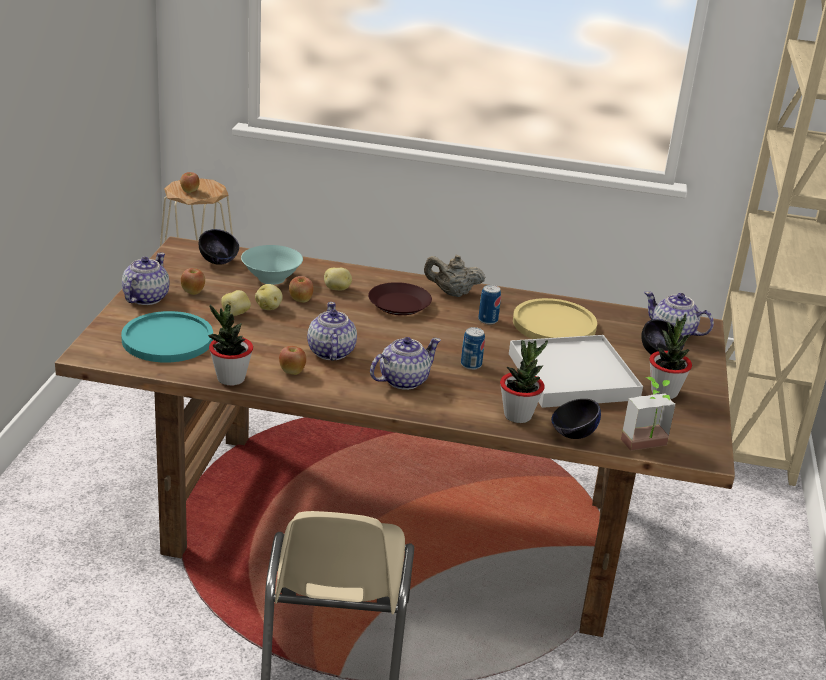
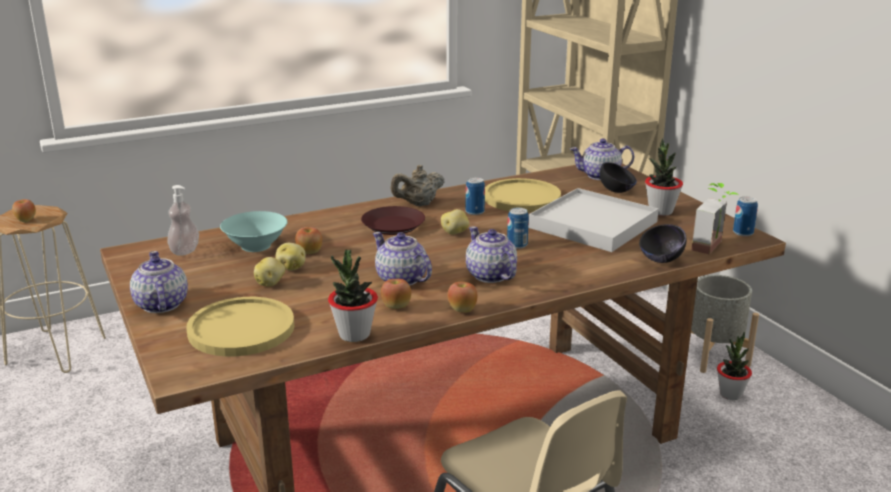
camera: 35 degrees left, 5 degrees down
turquoise plate [121,311,213,362] -> yellow plate [186,297,294,356]
apple [181,268,205,295] -> apple moved to [447,282,477,312]
black bowl [199,229,239,265] -> soap dispenser [167,185,199,256]
potato [324,268,352,291] -> potato moved to [441,209,469,234]
teapot [370,337,441,390] -> teapot turned 45 degrees counterclockwise [466,227,517,283]
potted plant [500,340,548,423] -> potted plant moved to [717,332,752,400]
none -> grey planter [691,275,759,373]
none -> can [733,196,758,236]

